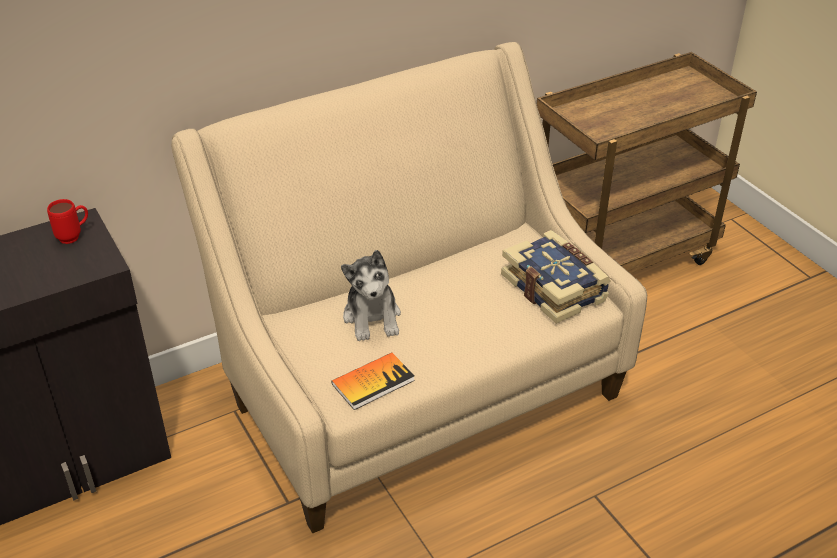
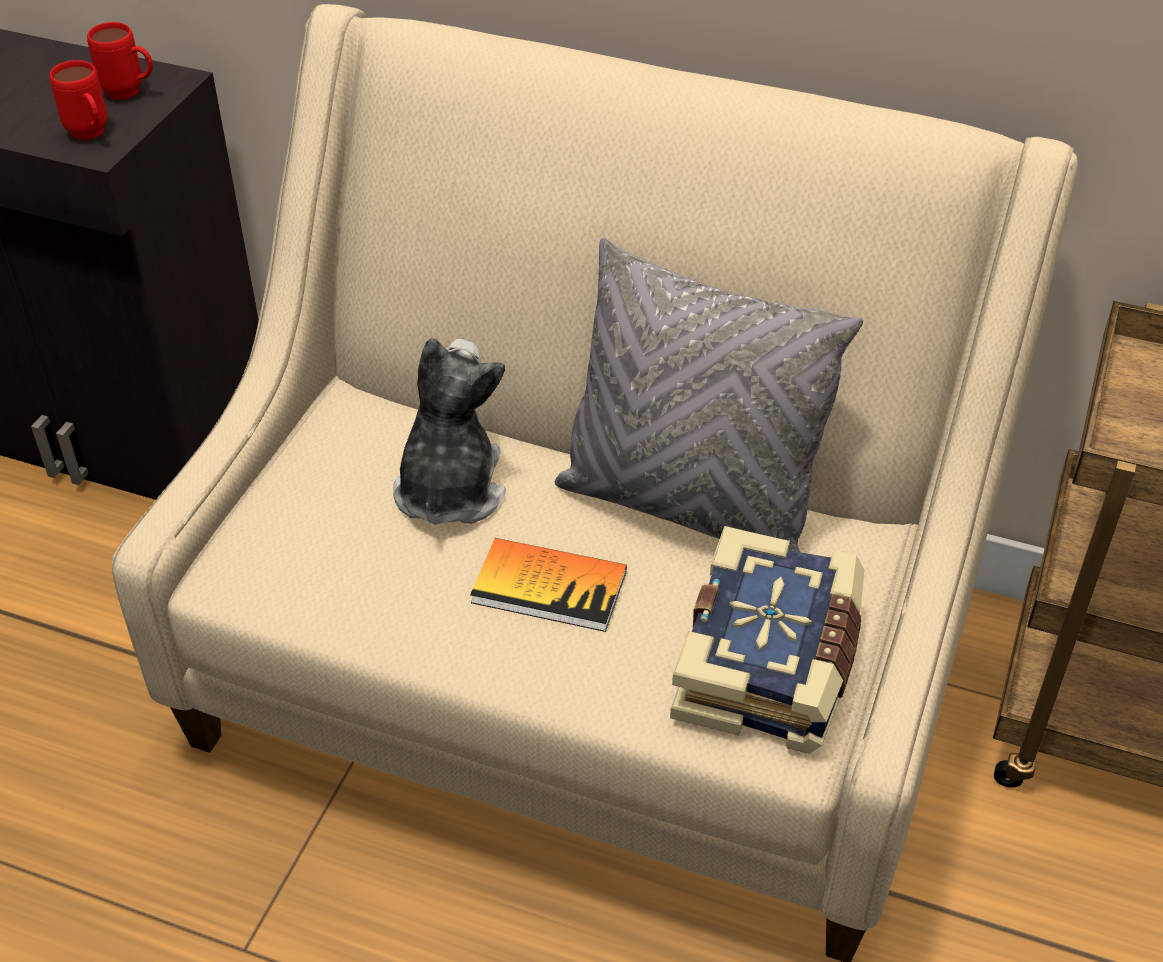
camera: 50 degrees right, 5 degrees up
book [331,353,415,410] -> book moved to [470,538,627,632]
plush toy [341,250,401,341] -> plush toy turned 150 degrees clockwise [393,338,506,525]
none -> red mug [49,60,107,140]
none -> grey pillow [555,238,863,552]

